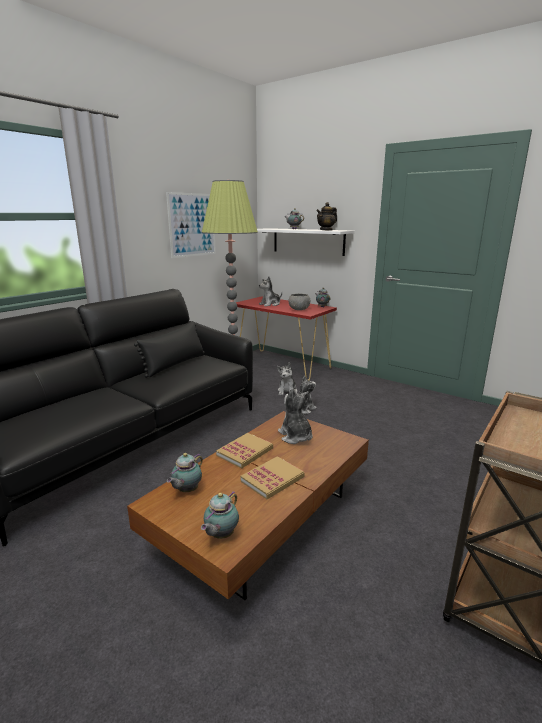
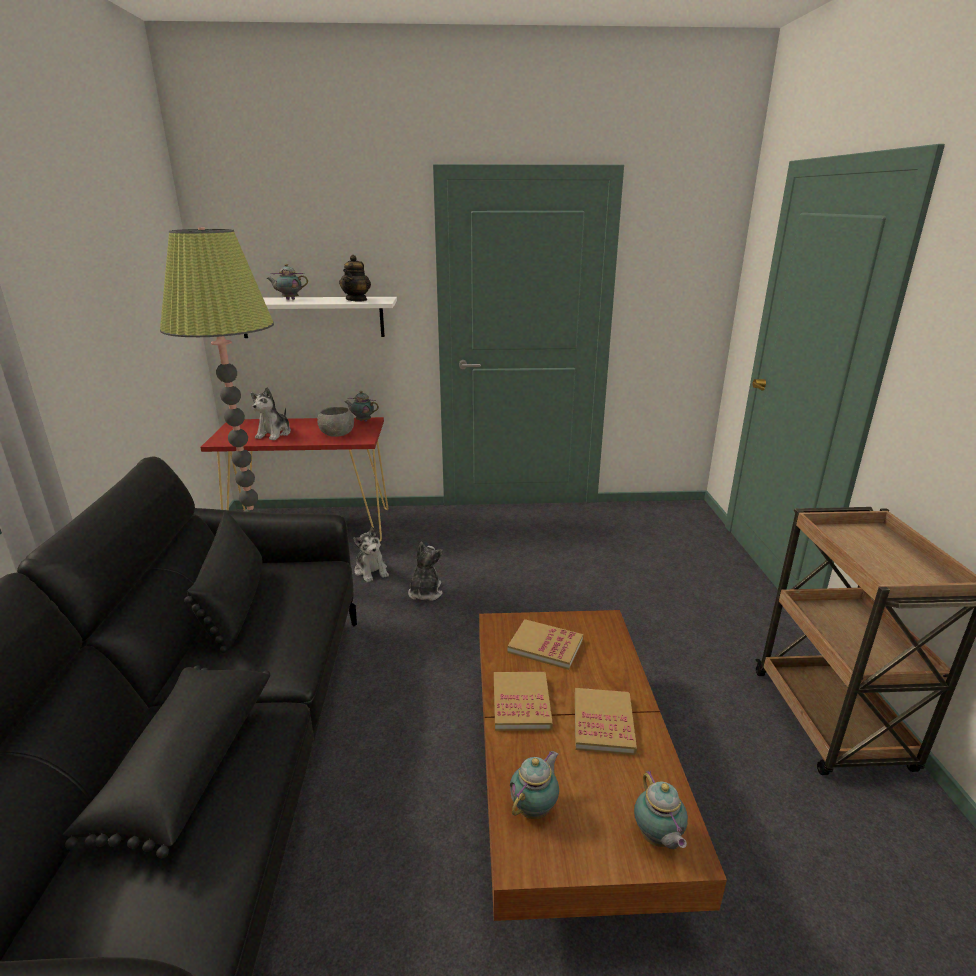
camera: 40 degrees left, 5 degrees up
picture [166,192,216,258] -> none
teapot [167,453,203,492] -> teapot turned 135 degrees counterclockwise [510,751,559,819]
plush toy [278,388,313,444] -> book [508,619,583,670]
none -> black pillow [63,666,270,858]

